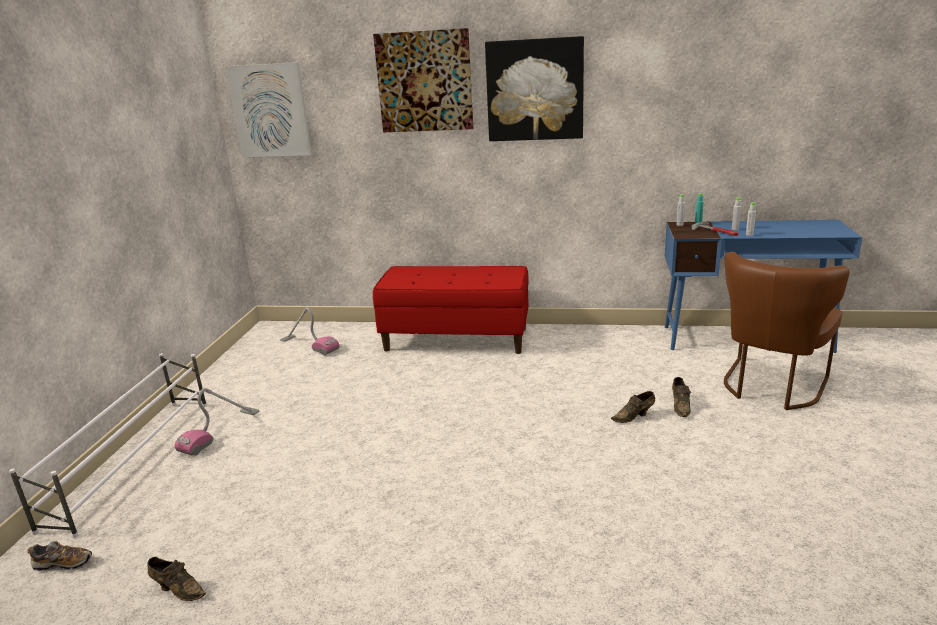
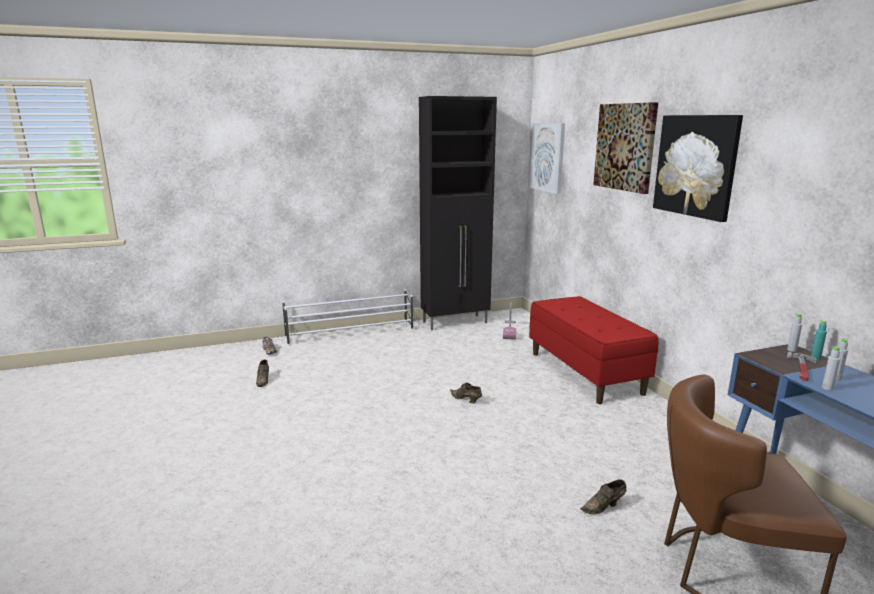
camera: 60 degrees right, 5 degrees down
vacuum cleaner [175,388,259,456] -> none
brown shoe [611,391,655,423] -> brown shoe moved to [450,382,482,403]
none -> black cabinet [419,96,497,330]

